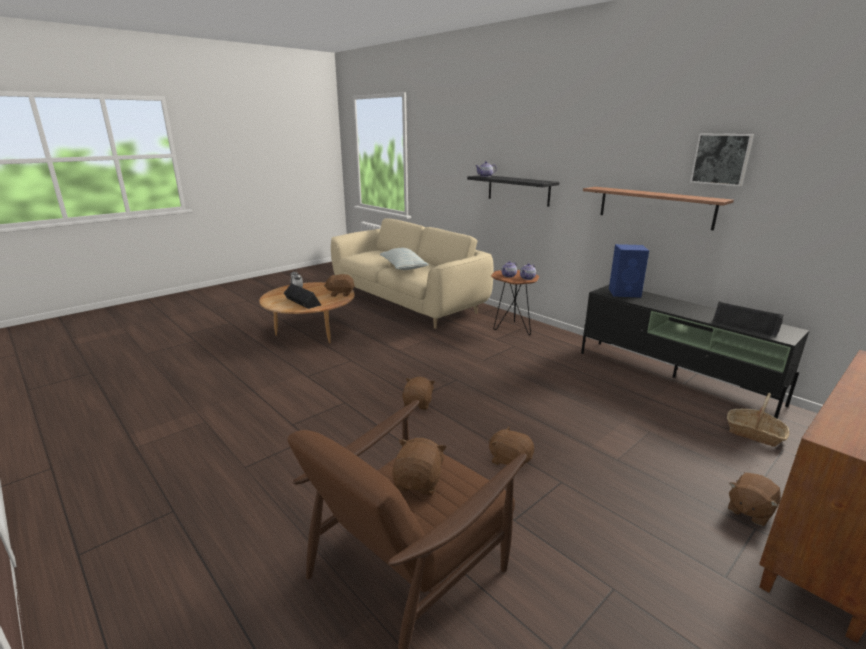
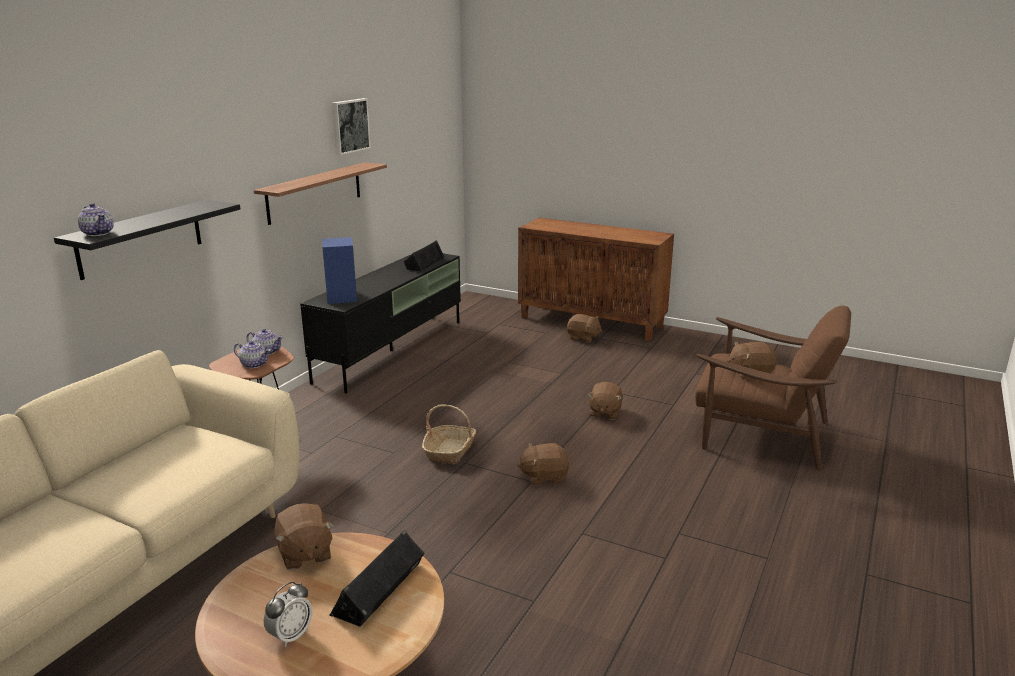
camera: 110 degrees left, 0 degrees up
pillow [380,248,429,270] -> none
basket [727,393,789,447] -> basket moved to [422,404,476,464]

